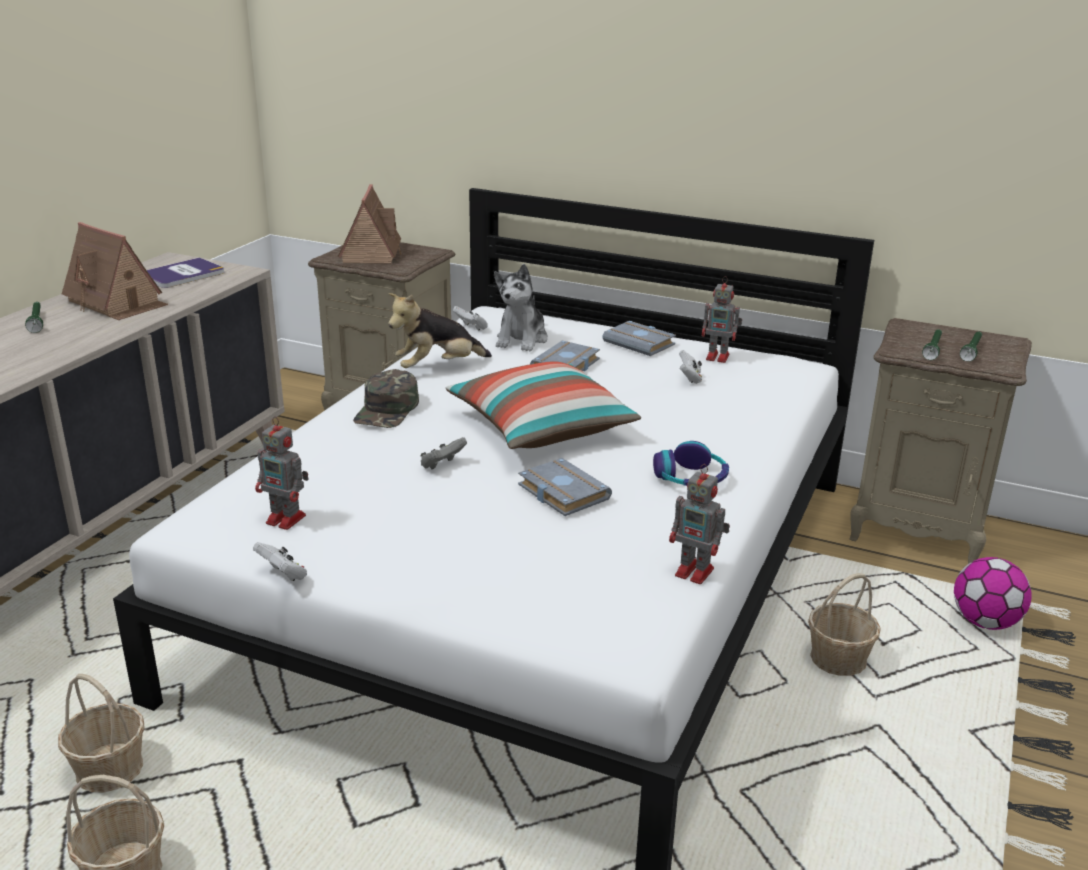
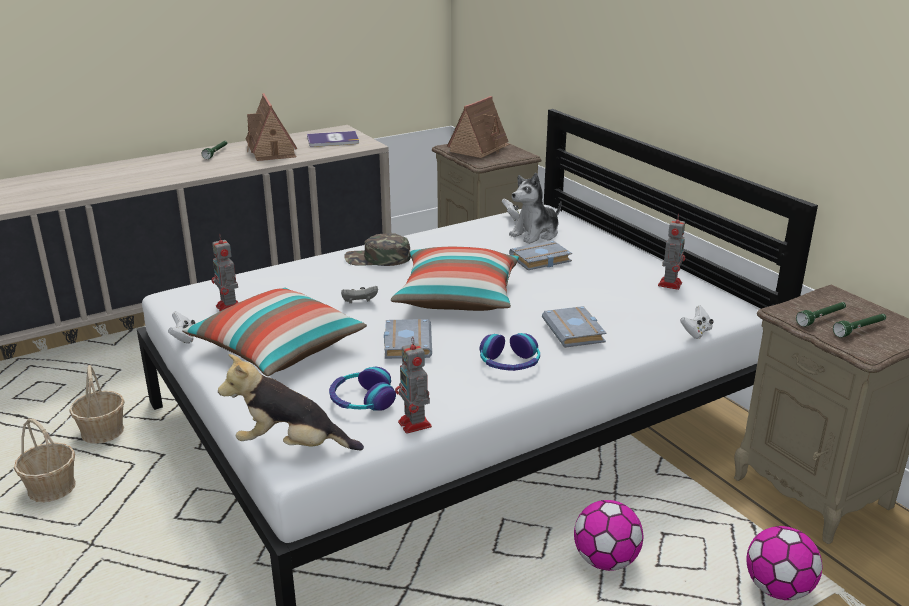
camera: 35 degrees right, 0 degrees up
green cap [353,369,419,428] -> green cap turned 45 degrees clockwise [344,233,411,266]
plush toy [388,293,492,368] -> plush toy moved to [218,354,364,450]
grey book [603,321,676,356] -> grey book moved to [542,306,606,348]
white game controller [679,350,702,384] -> white game controller moved to [680,305,714,339]
toy robot [702,276,742,363] -> toy robot turned 120 degrees counterclockwise [658,213,685,290]
basket [808,573,881,676] -> football [574,500,643,571]
none -> pillow [182,288,367,376]
none -> headphones [329,367,396,411]

